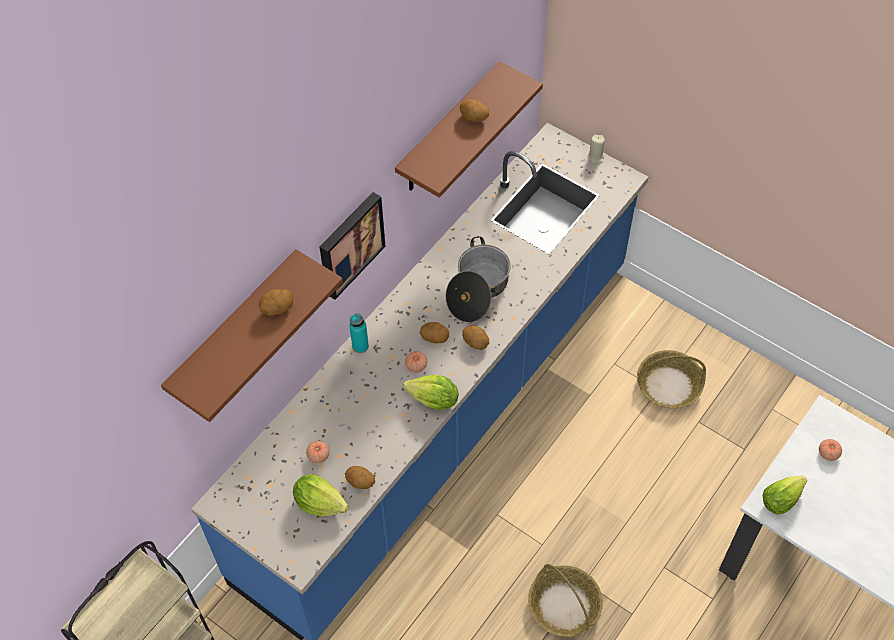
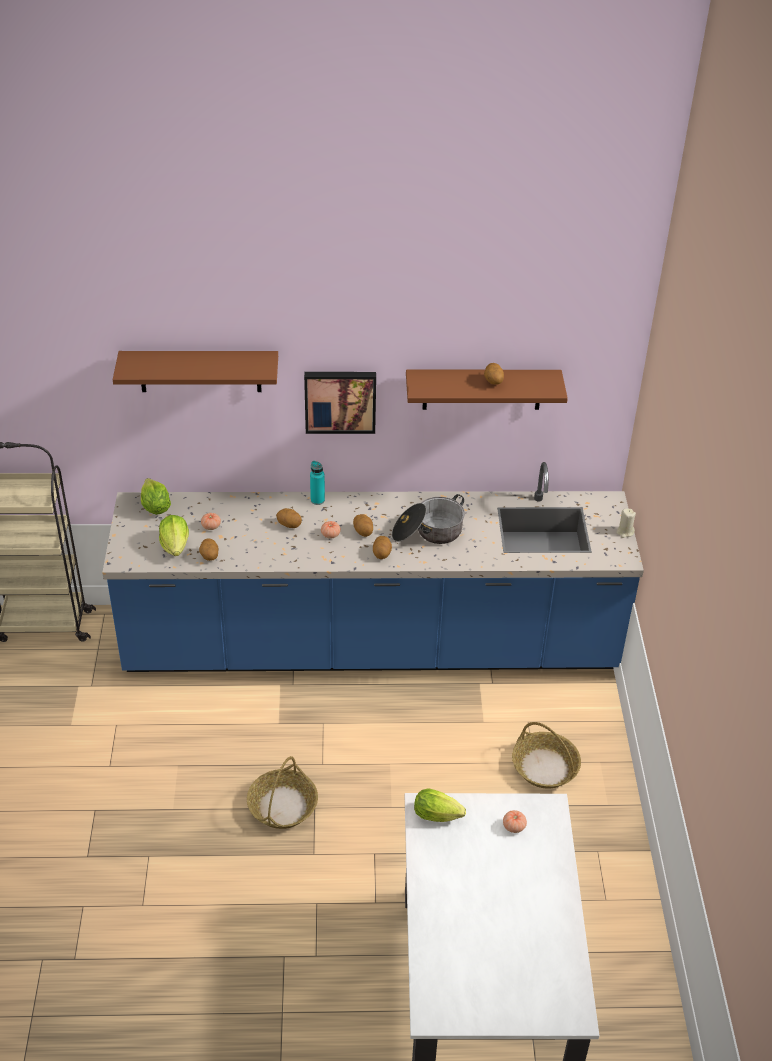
camera: 50 degrees right, 15 degrees down
potato [259,289,293,316] -> potato moved to [276,508,302,528]
lettuce [403,375,458,410] -> lettuce moved to [141,478,171,515]

